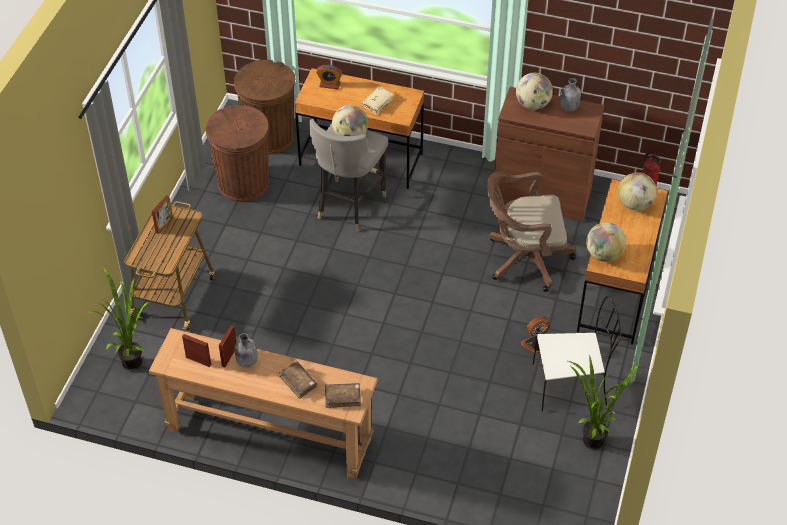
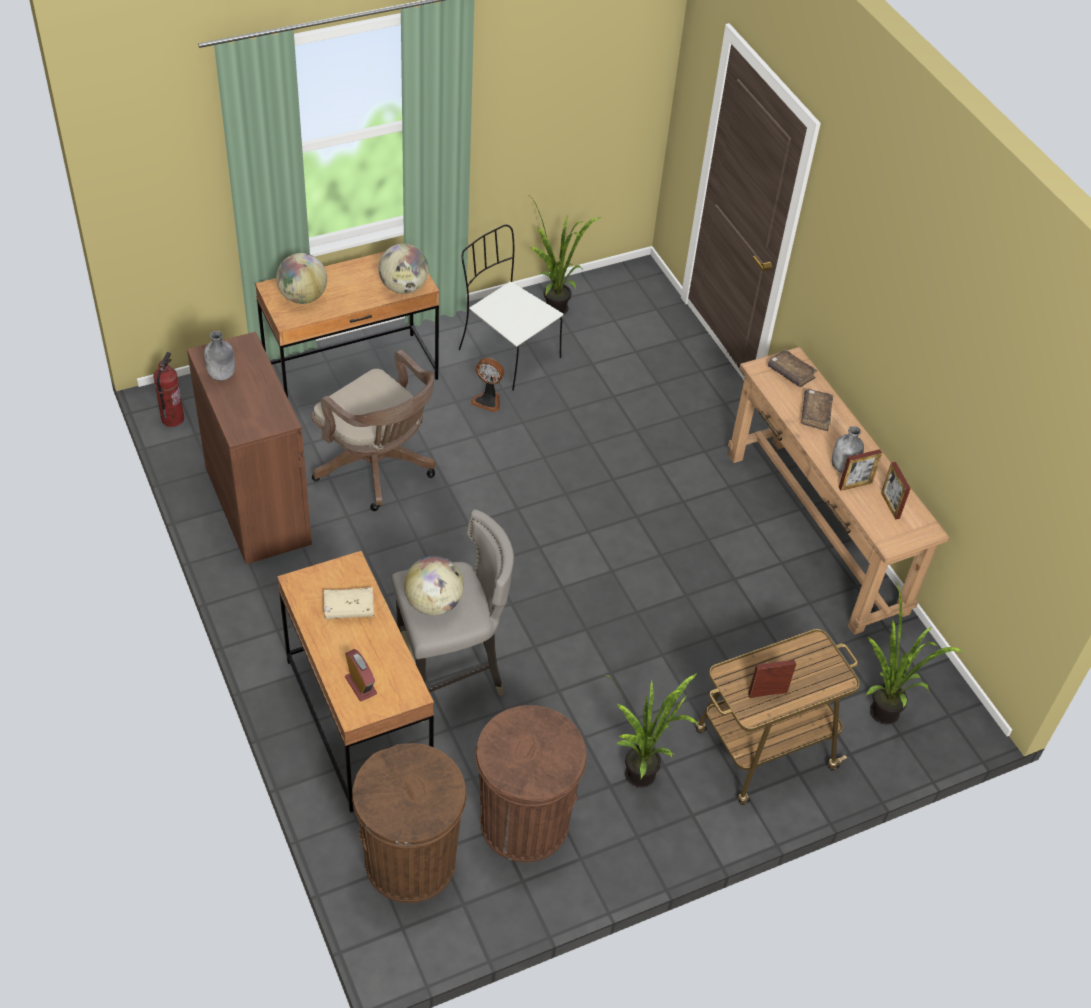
camera: 135 degrees left, 0 degrees up
globe [516,73,553,110] -> none
none -> potted plant [606,673,699,788]

